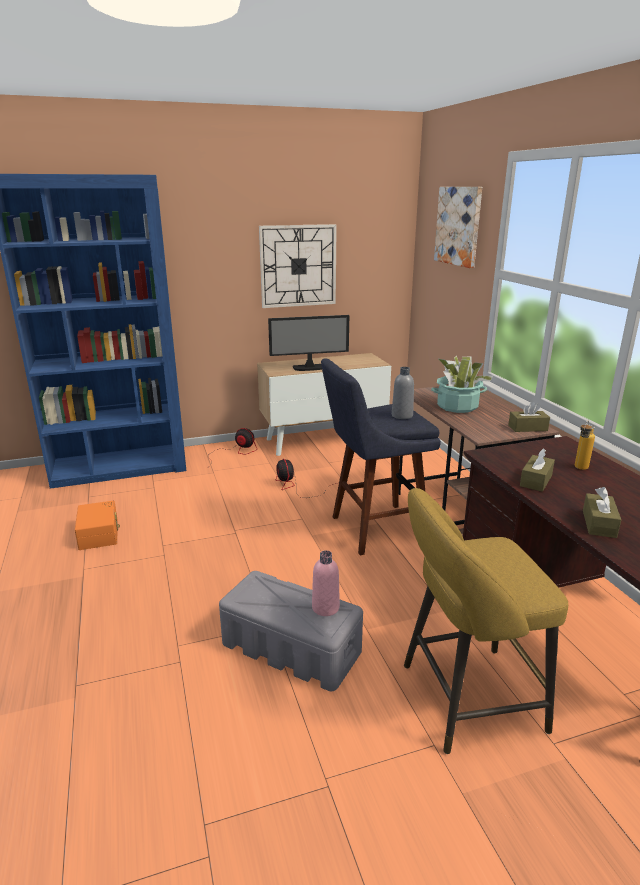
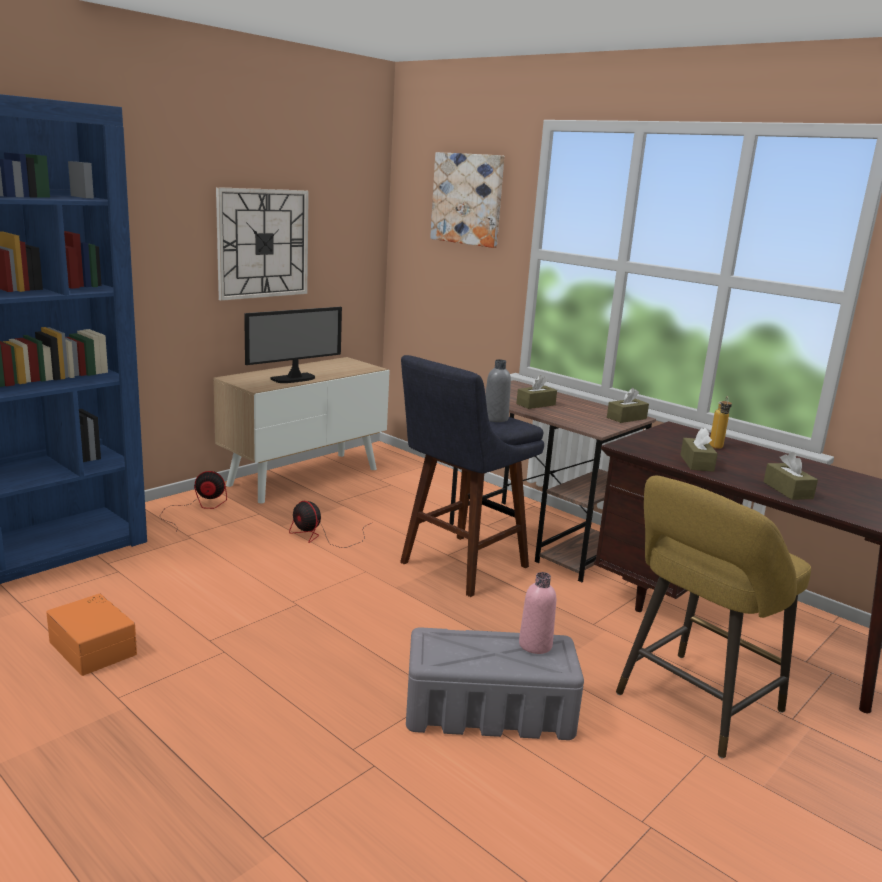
camera: 30 degrees left, 5 degrees down
potted plant [431,356,494,413] -> brown tissue box [516,375,557,409]

